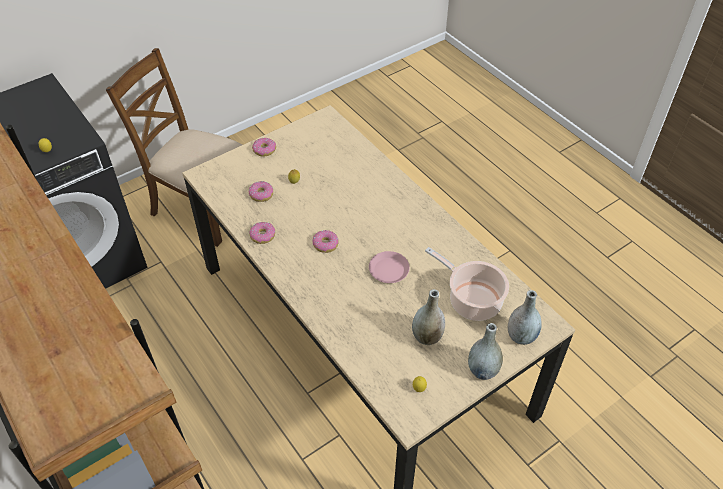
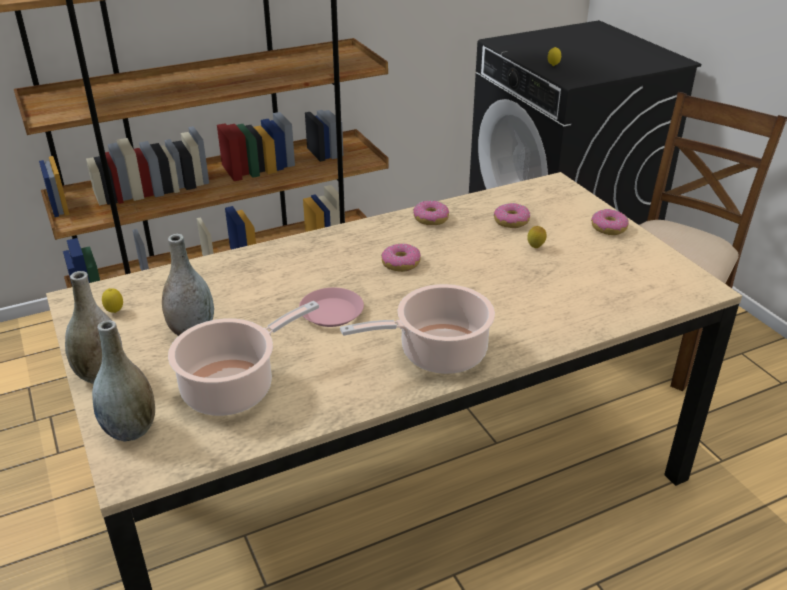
camera: 100 degrees right, 15 degrees down
none -> cooking pot [340,284,495,374]

